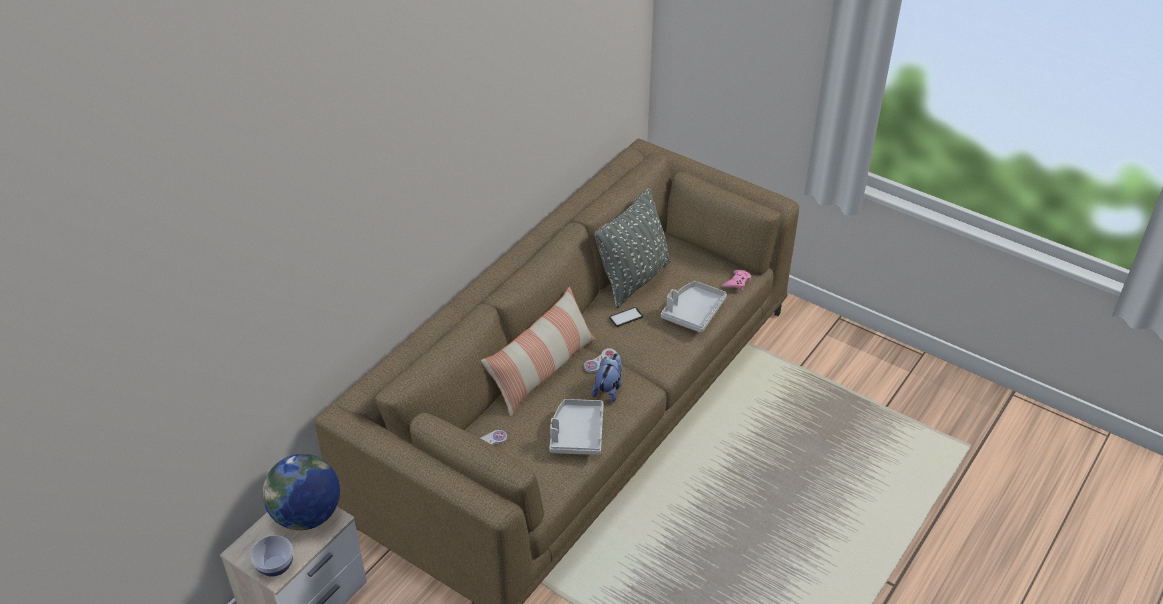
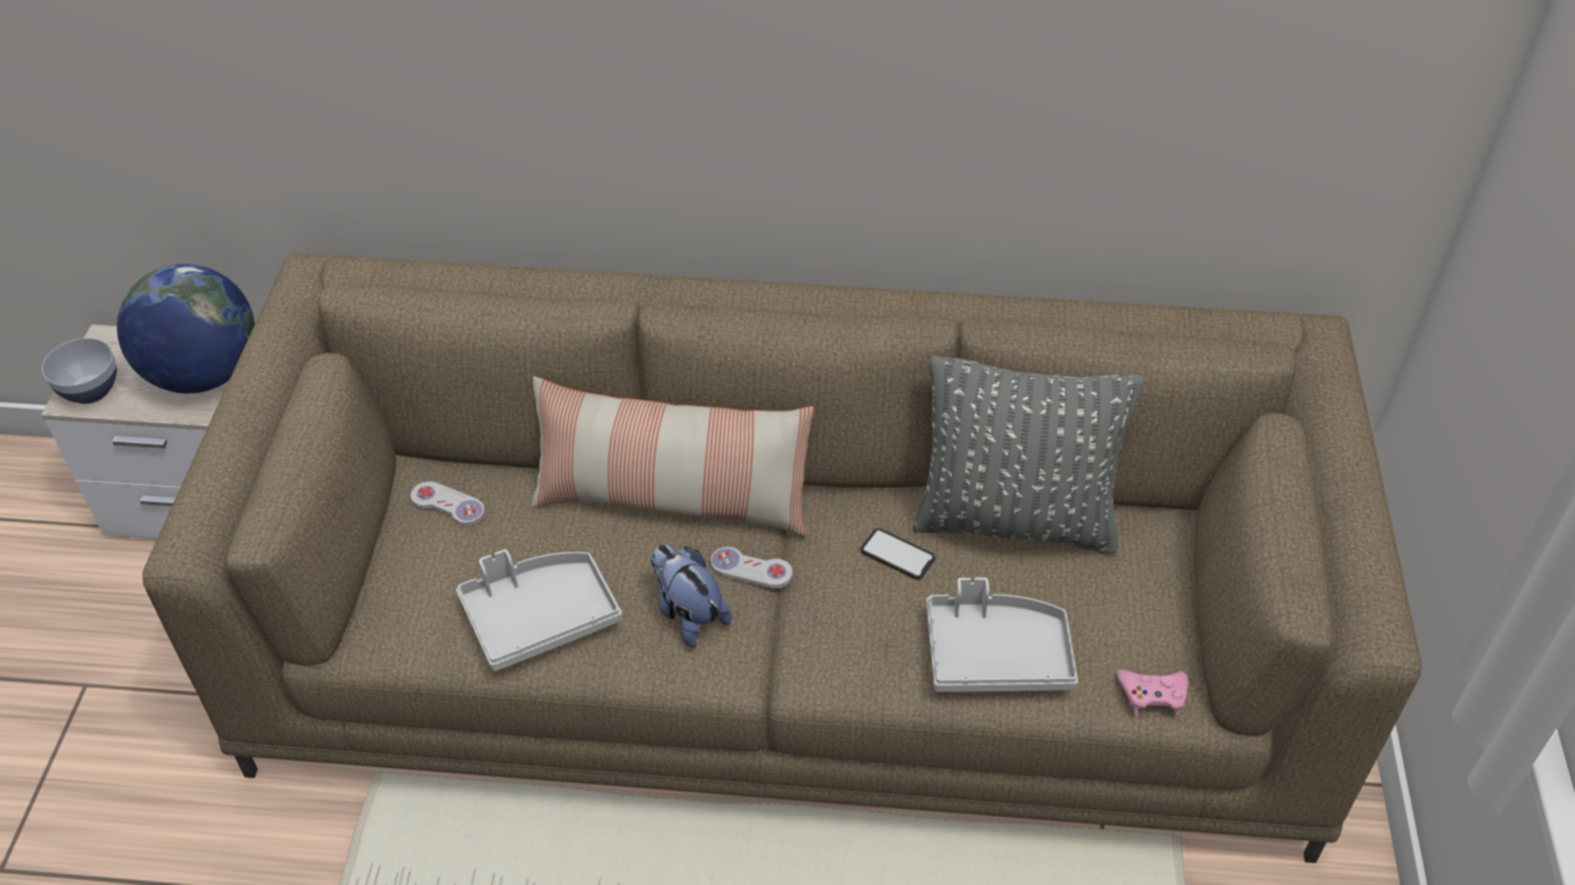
camera: 60 degrees right, 5 degrees up
plush toy [592,353,622,403] -> plush toy turned 120 degrees counterclockwise [651,544,732,648]

